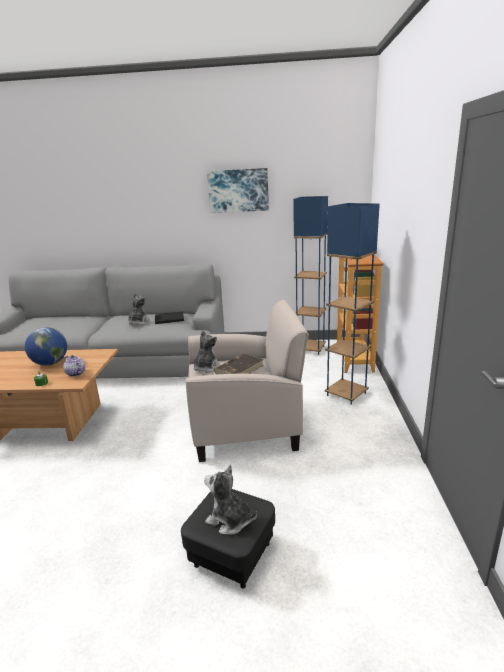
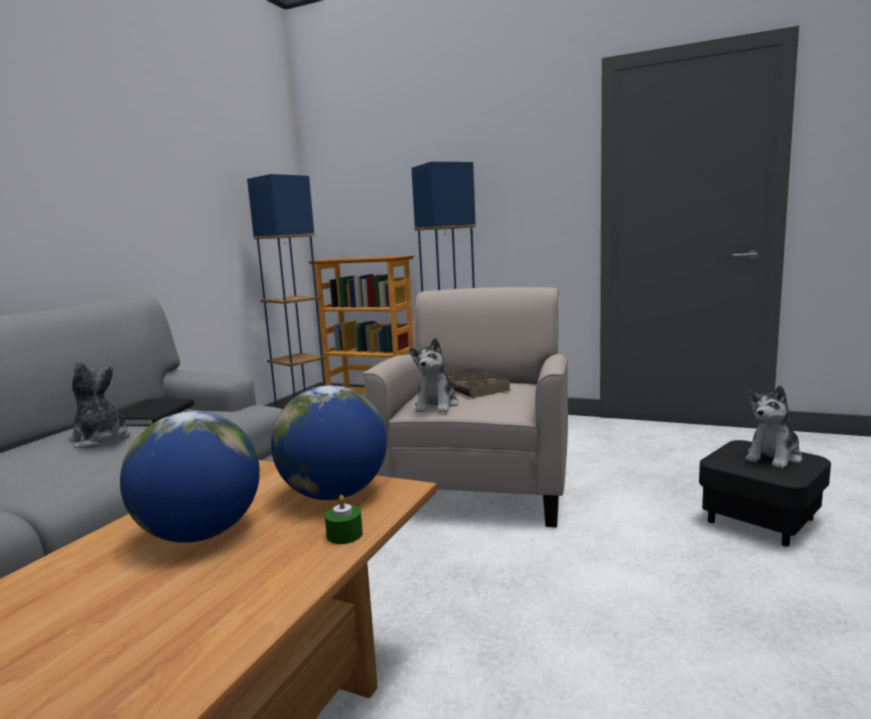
camera: 70 degrees left, 10 degrees down
teapot [63,355,85,377] -> globe [271,385,387,500]
plush toy [194,330,220,373] -> plush toy turned 120 degrees counterclockwise [409,338,459,412]
picture [207,168,269,213] -> none

